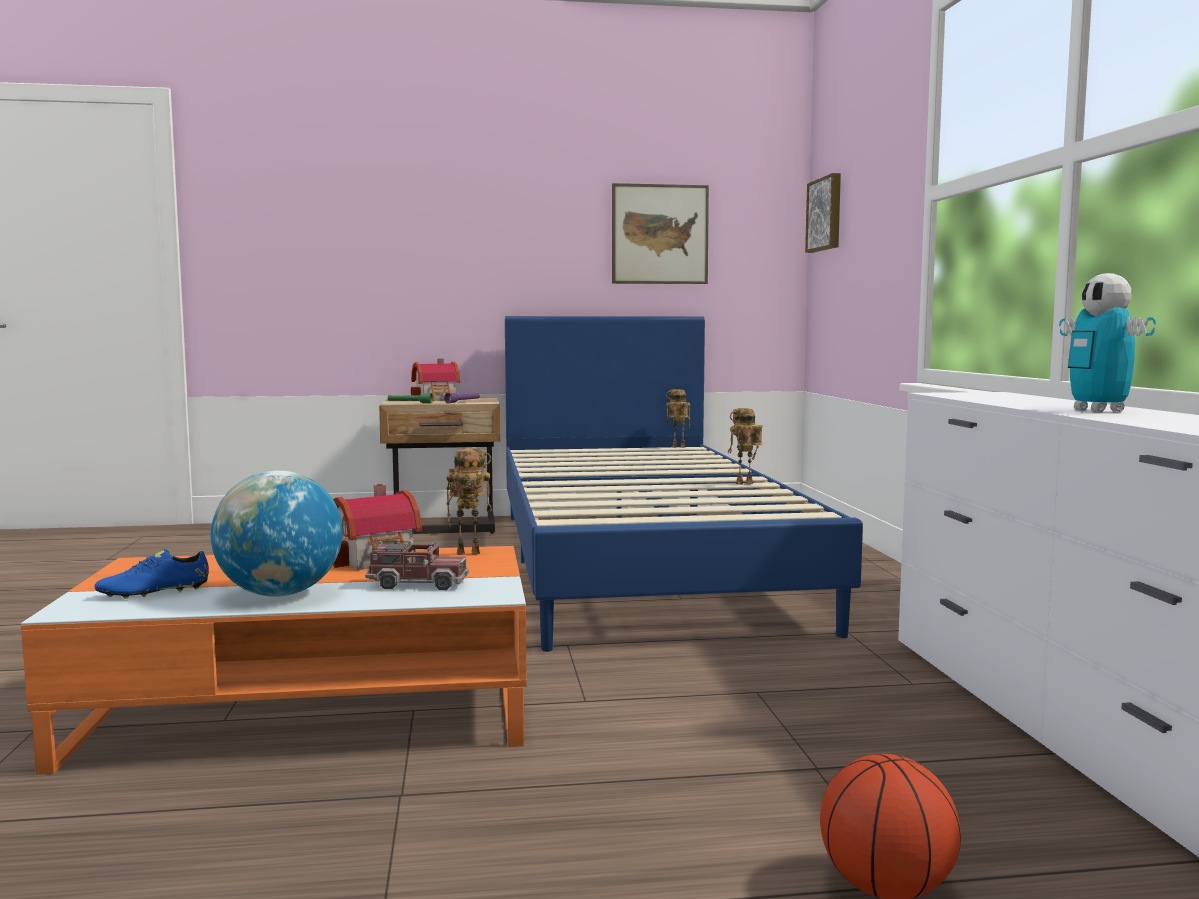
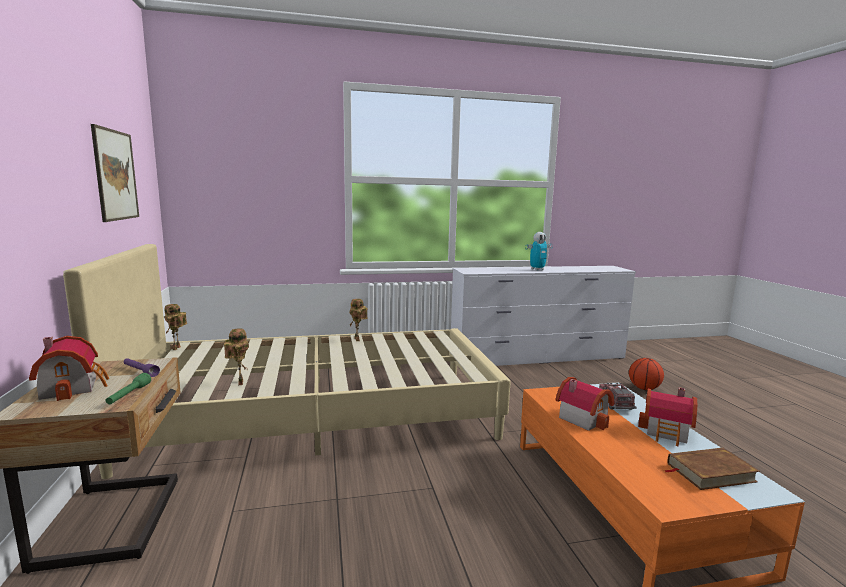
camera: 95 degrees left, 5 degrees up
blue shoe [95,549,209,599] -> brown book [664,448,760,490]
globe [211,470,343,597] -> toy house [638,387,697,446]
toy robot [446,448,492,555] -> toy robot moved to [224,328,249,385]
blue bed [505,316,863,652] -> beige bed [63,244,511,479]
picture [805,173,841,253] -> none

